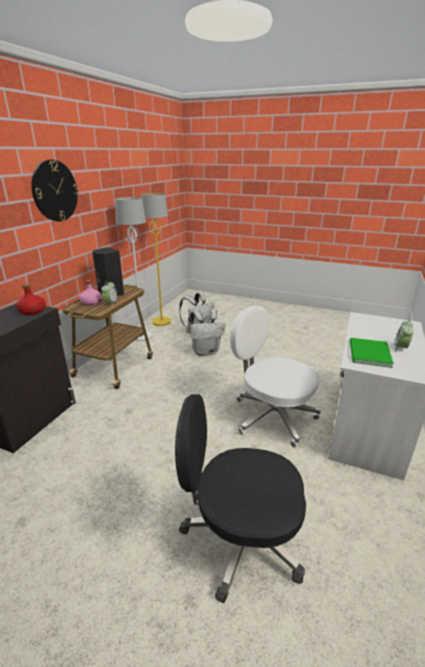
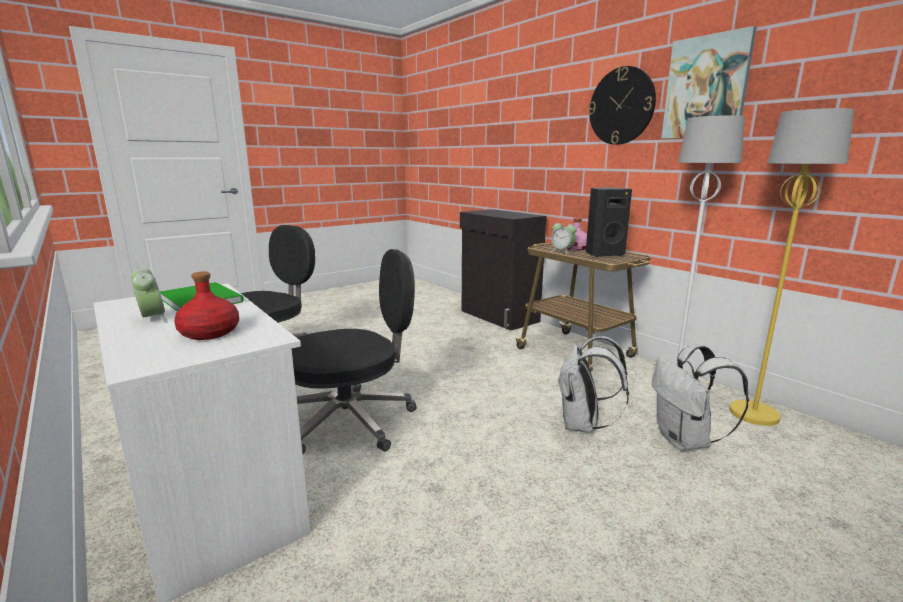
camera: 120 degrees right, 10 degrees down
red bottle [16,284,46,315] -> red bottle moved to [174,271,239,340]
white office chair [230,305,321,448] -> black office chair [292,249,417,453]
none -> picture [661,26,757,139]

